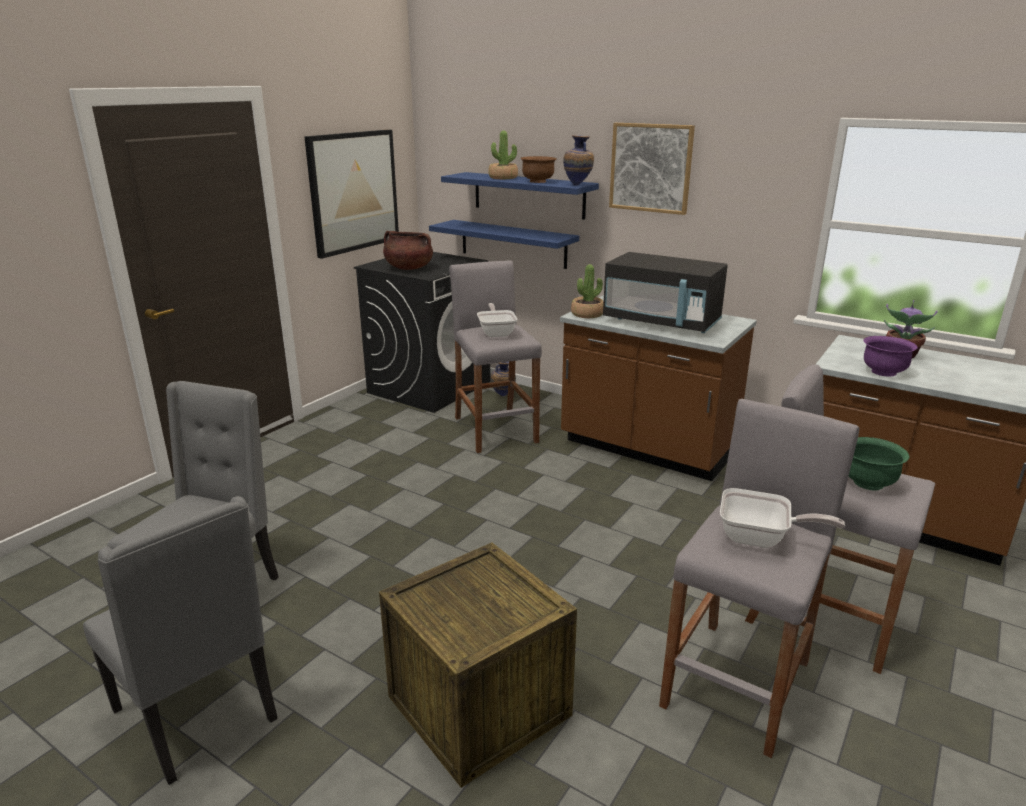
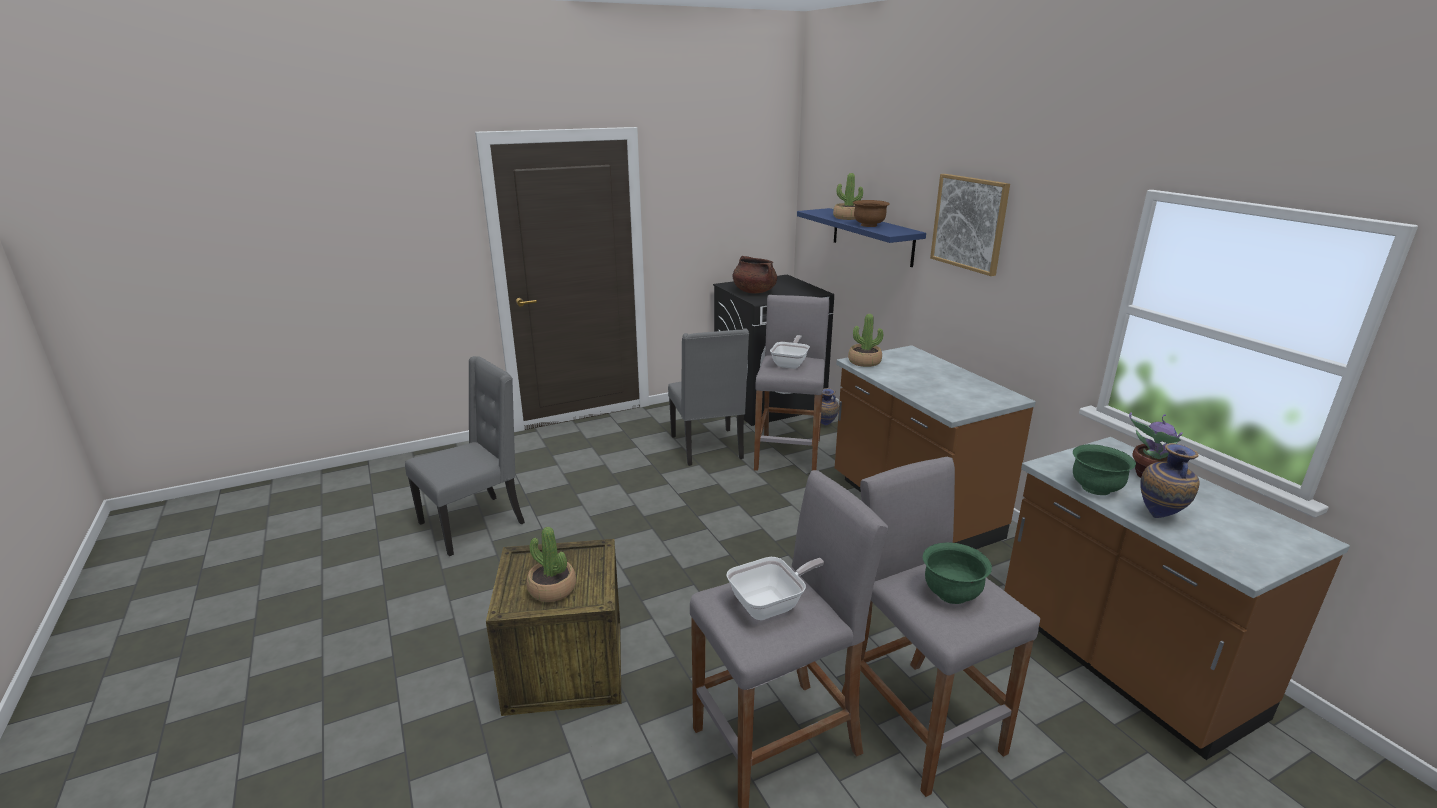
camera: 30 degrees right, 0 degrees up
grey chair [83,496,278,785] -> grey chair moved to [668,328,749,466]
picture [304,130,399,259] -> none
blue shelf [429,220,579,269] -> none
vase [563,135,594,186] -> vase moved to [1140,443,1200,518]
black microwave [603,252,728,333] -> none
frying pan [720,488,845,548] -> frying pan turned 75 degrees counterclockwise [726,557,824,620]
purple bowl [863,336,918,377] -> green bowl [1073,444,1136,495]
none -> potted plant [526,527,576,602]

